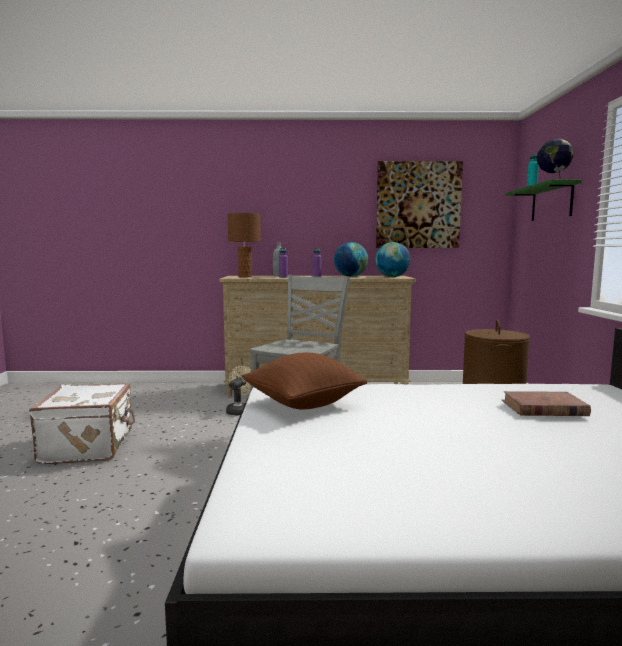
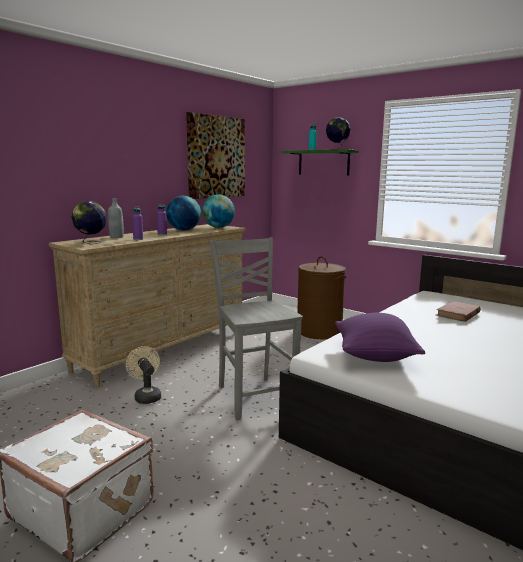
camera: 50 degrees left, 5 degrees up
brown table lamp [228,213,261,277] -> globe [71,201,107,244]
brown pillow [242,353,368,409] -> purple pillow [335,313,425,362]

